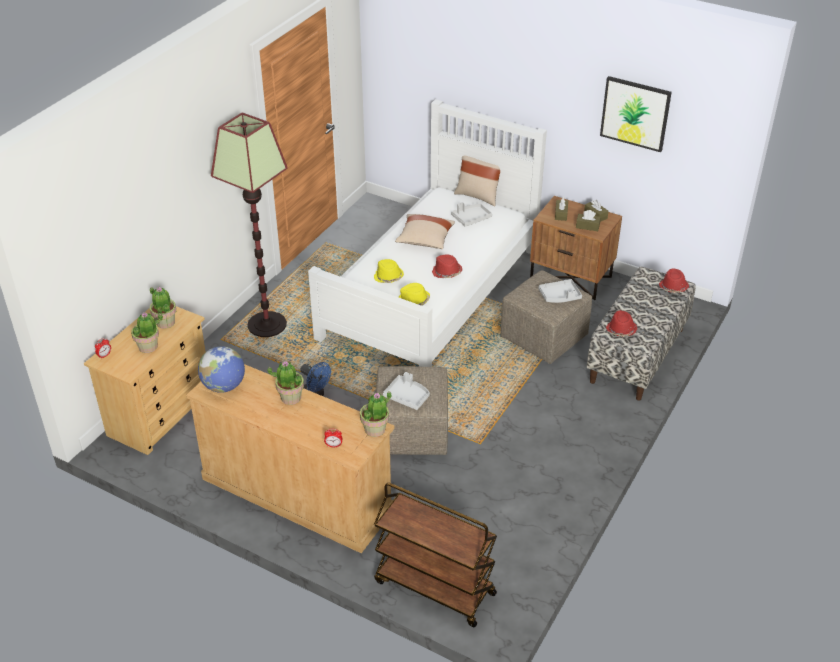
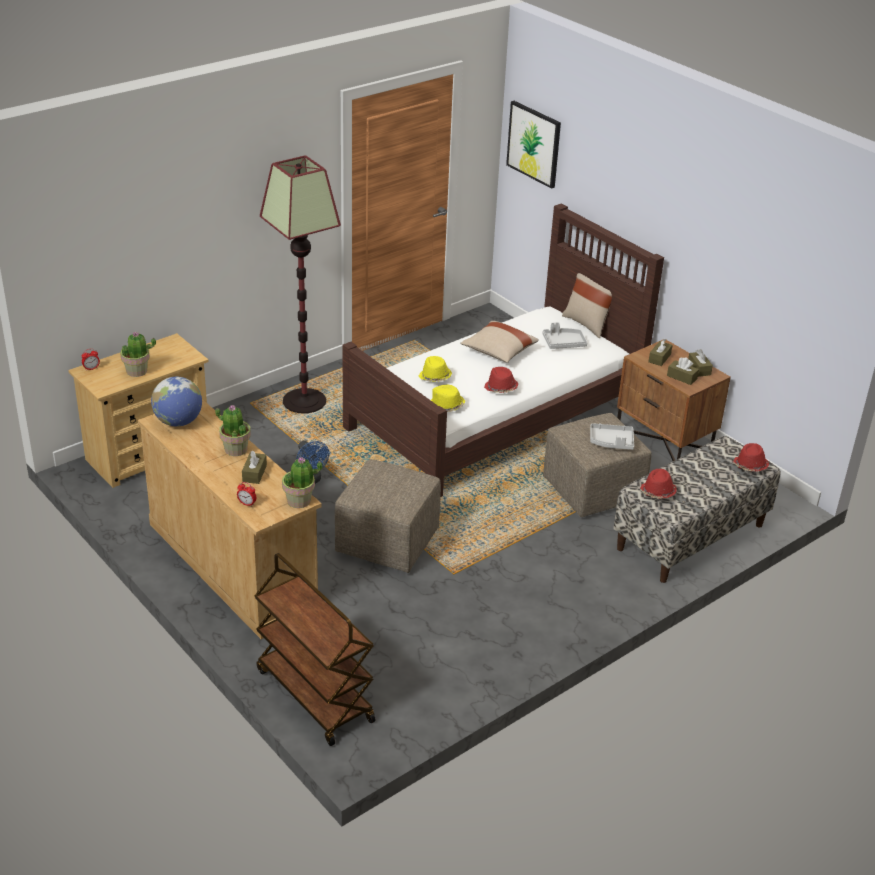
camera: 20 degrees right, 5 degrees down
potted plant [150,287,176,329] -> none
white bed [308,99,547,367] -> brown bed [342,203,664,497]
grey tray [383,372,430,410] -> none
picture [600,76,672,152] -> picture moved to [506,101,561,189]
none -> brown tissue box [242,450,267,484]

